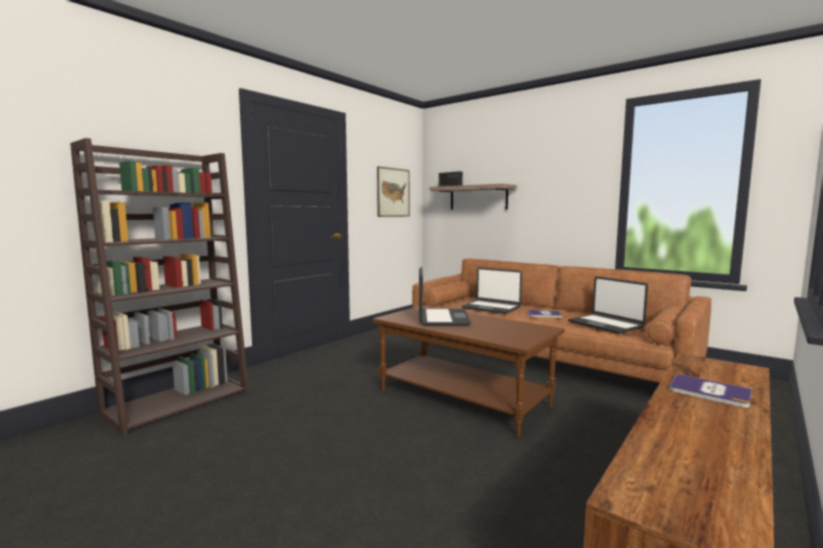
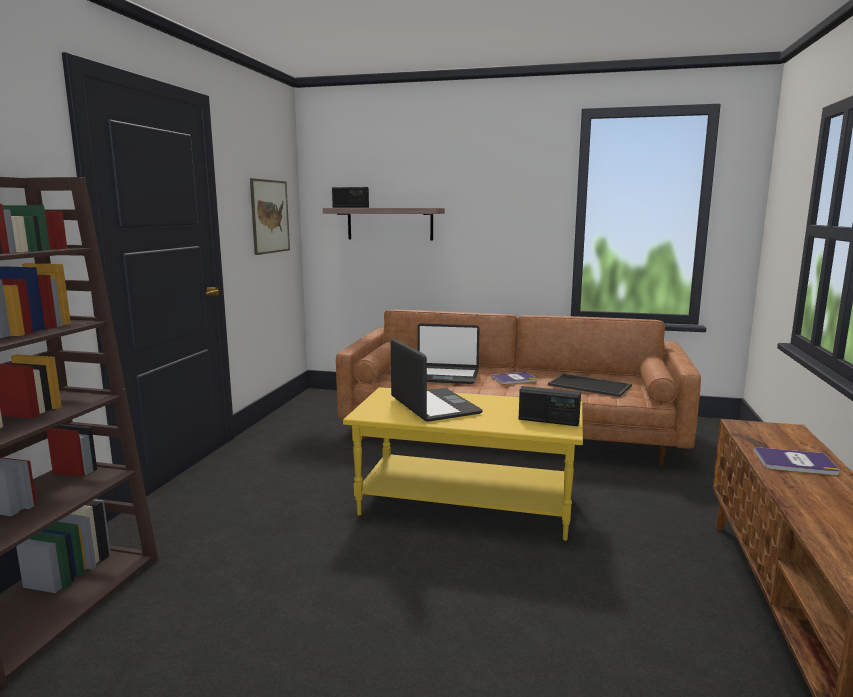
camera: 25 degrees left, 5 degrees up
brown coffee table [373,305,565,437] -> yellow coffee table [343,387,583,541]
laptop [568,276,648,334] -> tray [548,374,632,397]
none -> radio [519,386,581,426]

